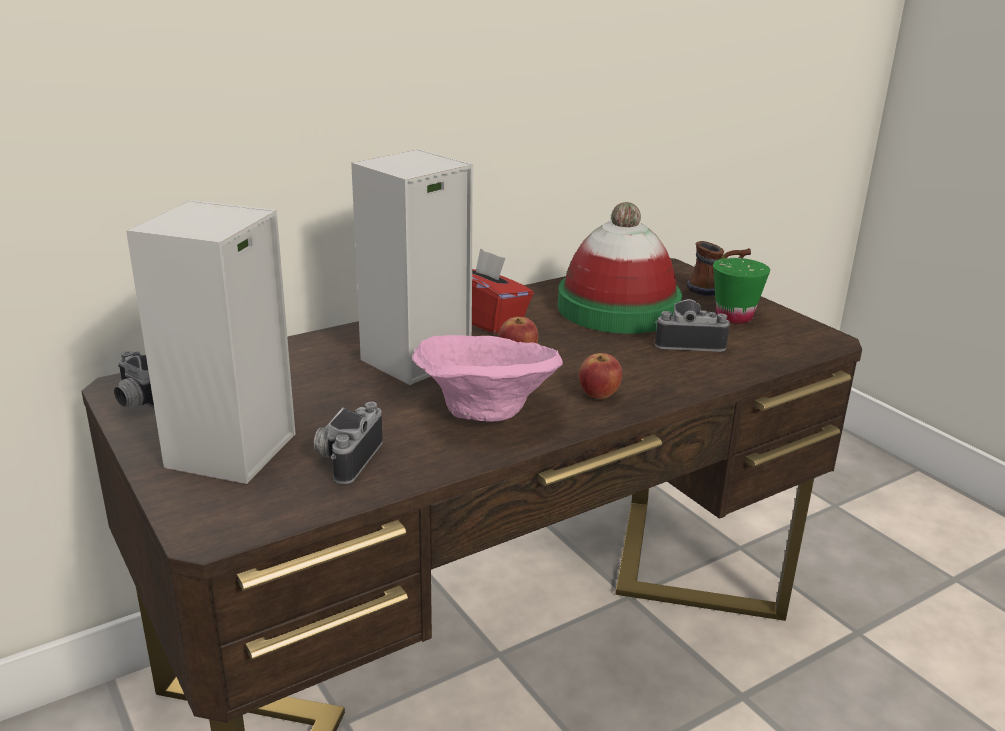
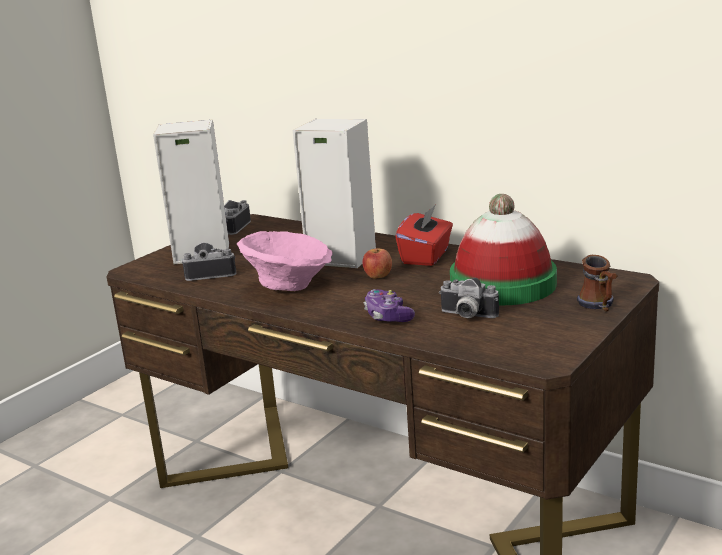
camera: 70 degrees right, 5 degrees down
apple [579,353,622,399] -> none
camera [655,299,730,352] -> camera turned 135 degrees clockwise [439,278,499,318]
green cup [713,258,770,324] -> none
none -> game controller [364,289,415,322]

